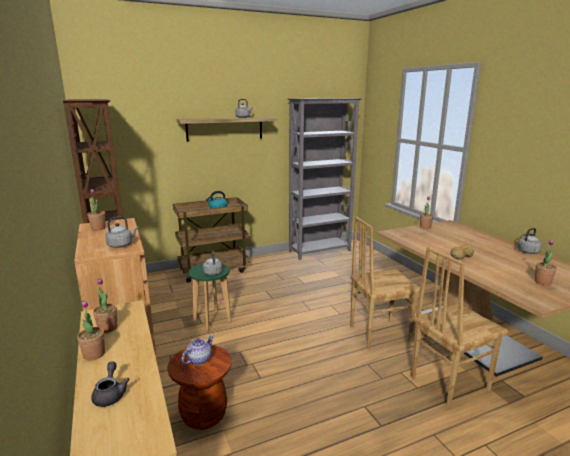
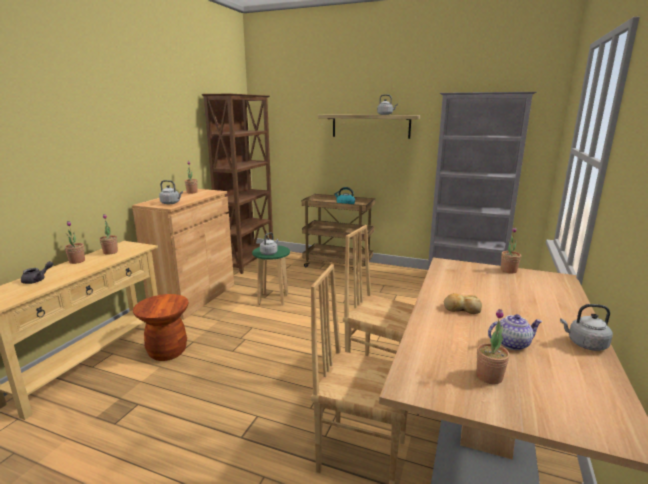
camera: 45 degrees right, 0 degrees up
teapot [182,335,214,365] -> teapot moved to [488,314,543,350]

